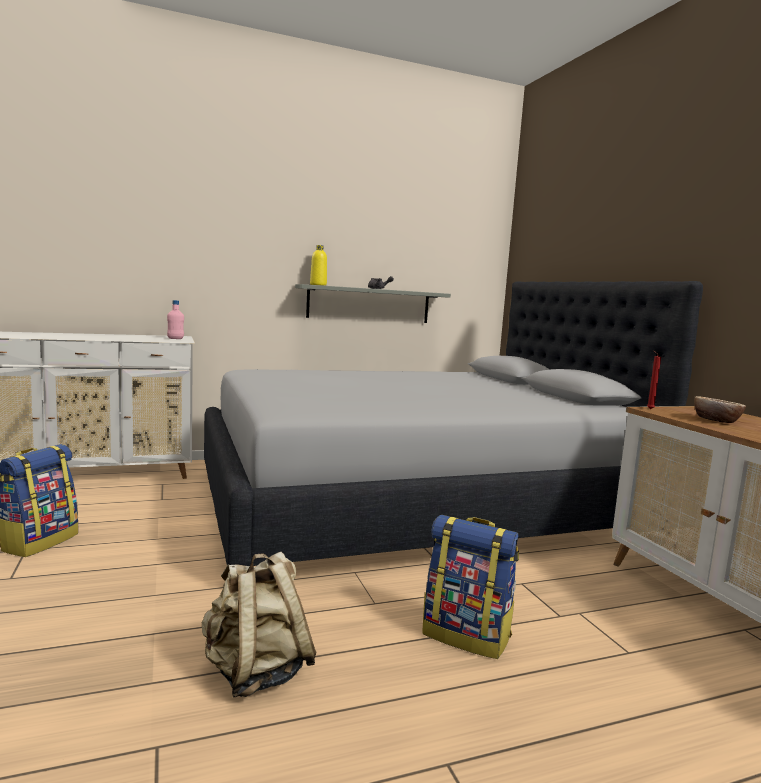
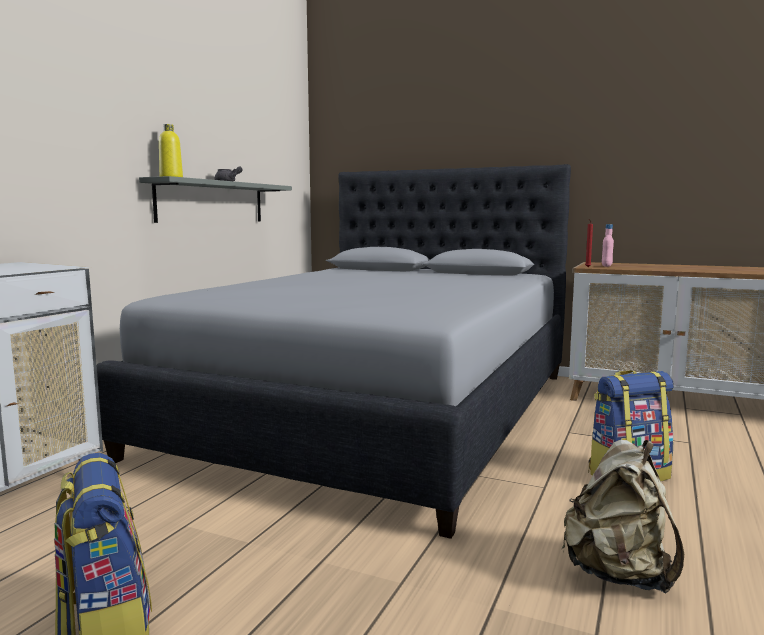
camera: 45 degrees left, 0 degrees up
pink bottle [167,300,184,339] -> pink bottle moved to [602,224,614,267]
bowl [694,396,746,423] -> none

